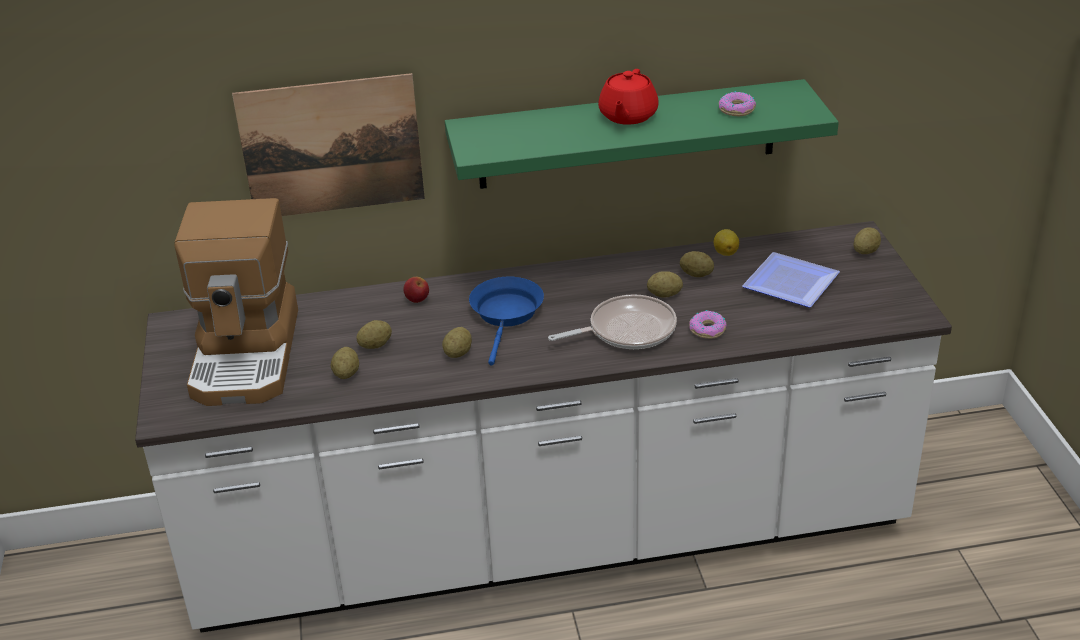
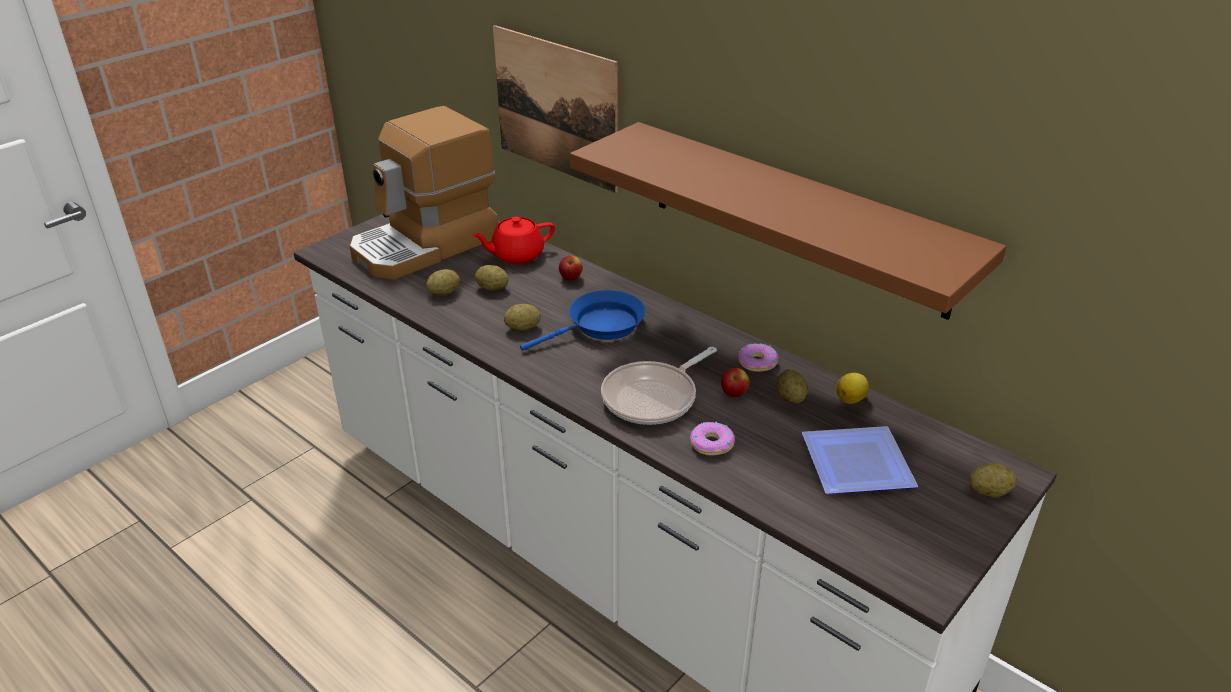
camera: 50 degrees right, 0 degrees up
green shelf [445,79,839,189] -> brown shelf [570,122,1007,320]
frying pan [548,294,677,349] -> frying pan turned 105 degrees clockwise [601,347,717,425]
red teapot [598,69,659,125] -> red teapot moved to [472,217,555,264]
potato [647,271,683,298] -> apple [721,368,750,397]
donut [719,91,756,116] -> donut moved to [738,343,778,372]

